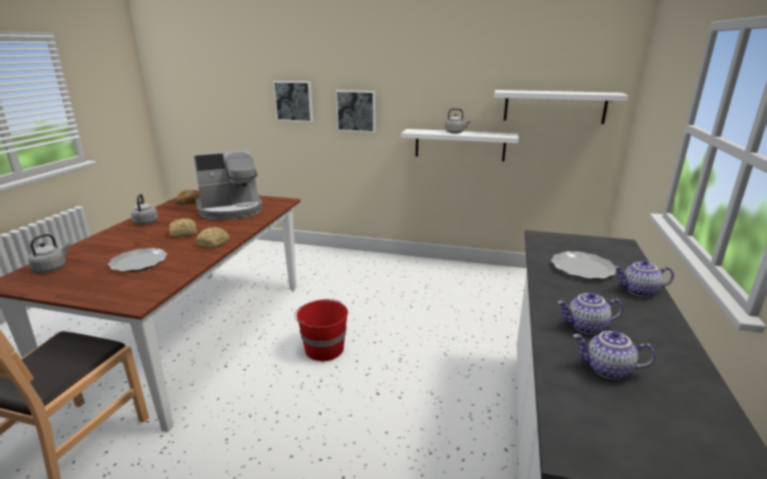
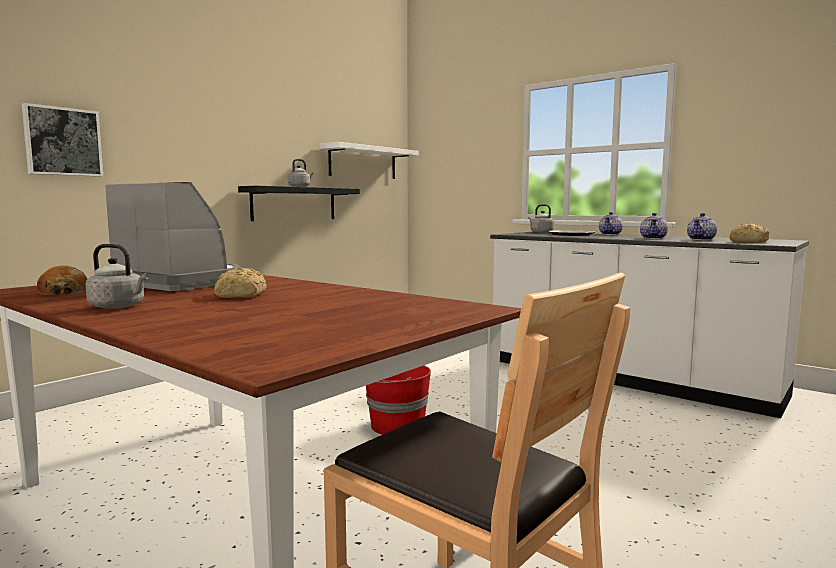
camera: 65 degrees left, 15 degrees down
grey kettle [28,234,70,273] -> grey kettle moved to [528,204,554,233]
plate [108,248,167,272] -> none
coffee machine [194,149,263,220] -> coffee machine turned 60 degrees counterclockwise [105,182,241,291]
bread [196,227,230,248] -> bread moved to [730,223,769,242]
picture [336,90,375,133] -> none
white shelf [401,129,519,162] -> black shelf [238,186,360,221]

